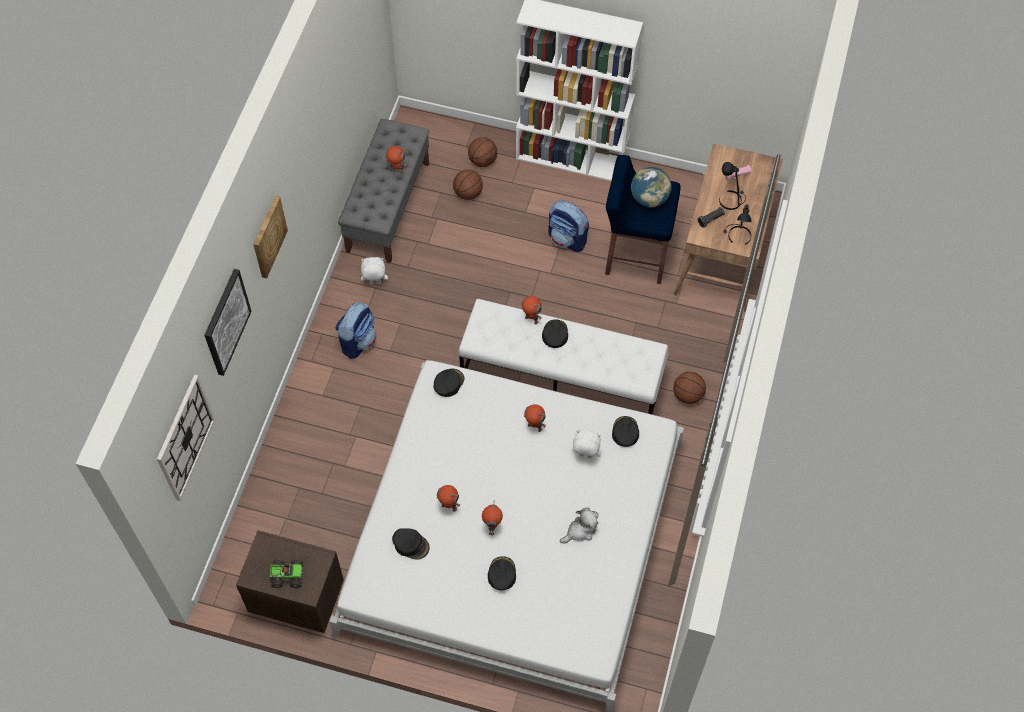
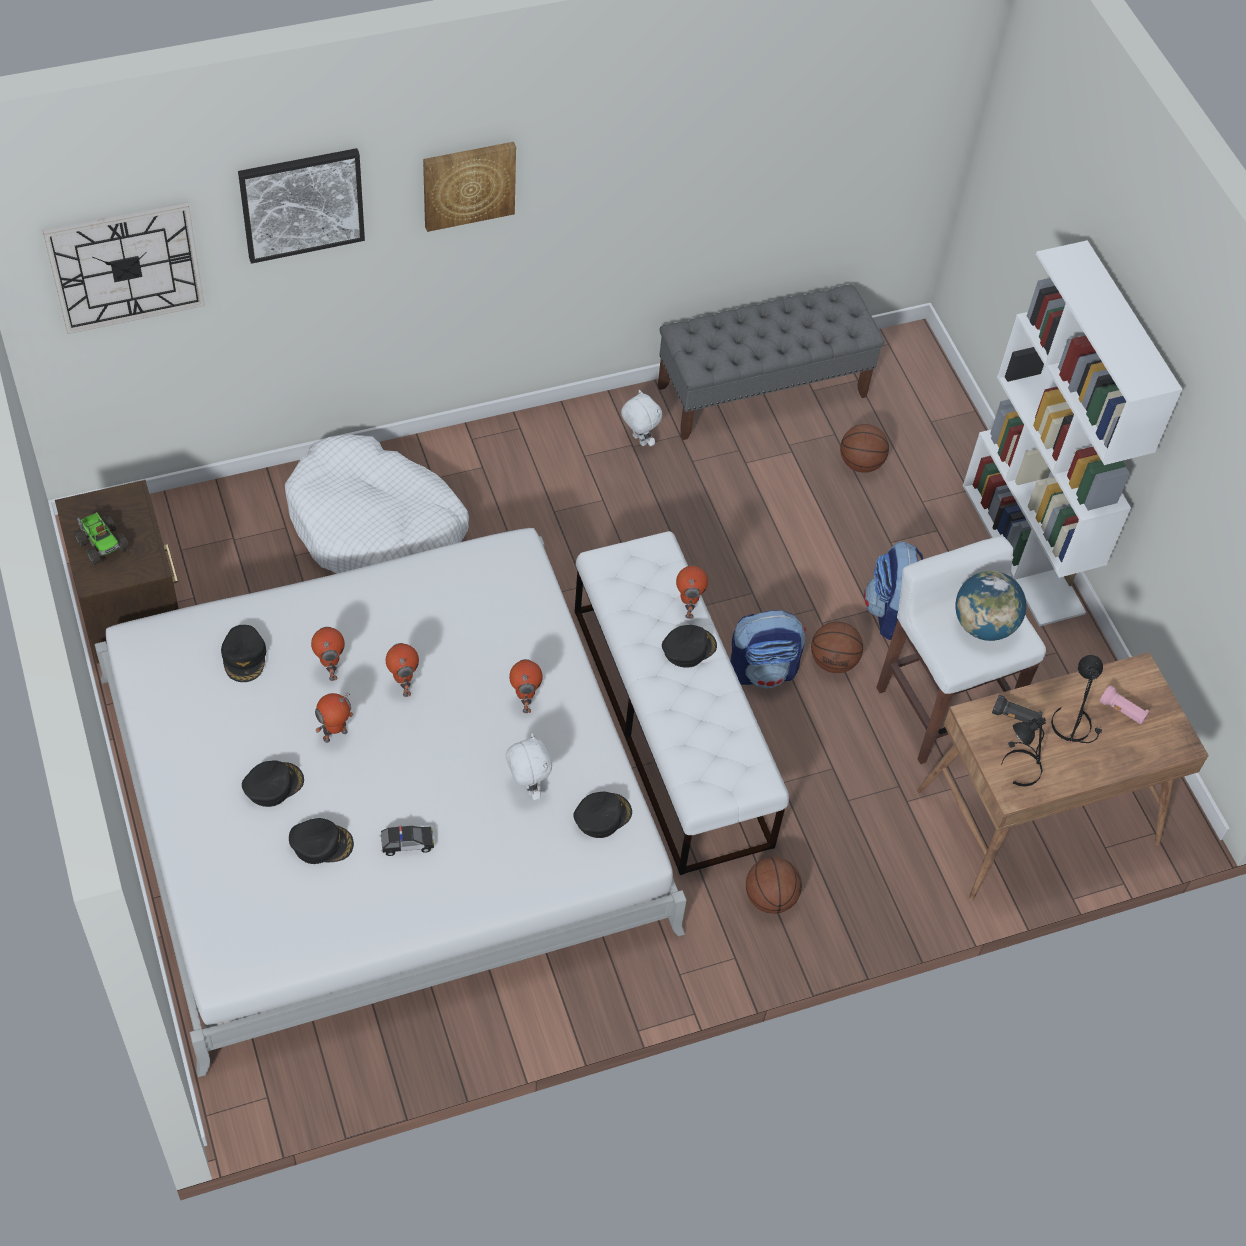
camera: 50 degrees right, 5 degrees down
backpack [335,303,376,359] -> backpack moved to [730,610,806,688]
toy robot [385,146,407,174] -> toy robot moved to [386,643,419,697]
black cap [434,368,464,397] -> black cap moved to [289,818,354,864]
basketball [468,137,497,167] -> basketball moved to [811,622,863,673]
plush toy [560,507,599,544] -> toy car [380,826,434,856]
blue stool [605,155,681,284] -> white stool [876,536,1046,764]
none -> white dog bed [285,434,469,574]

